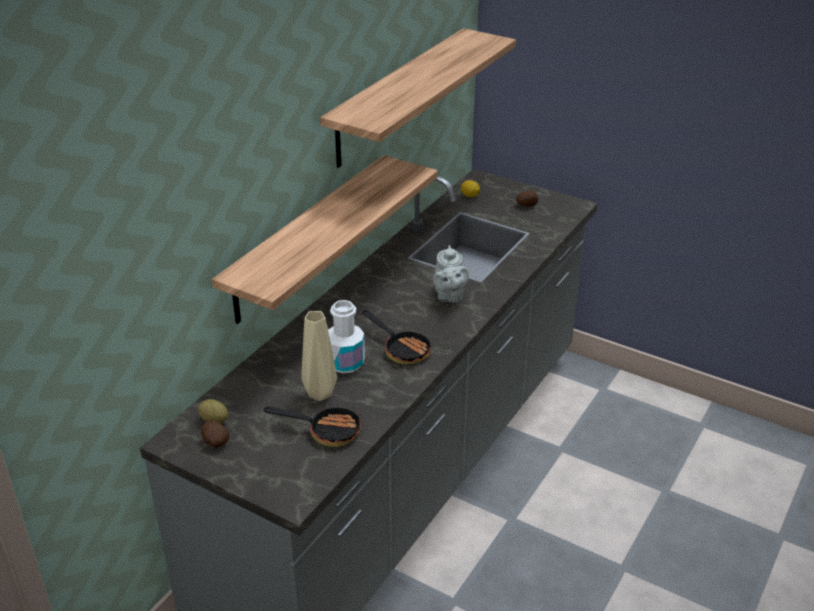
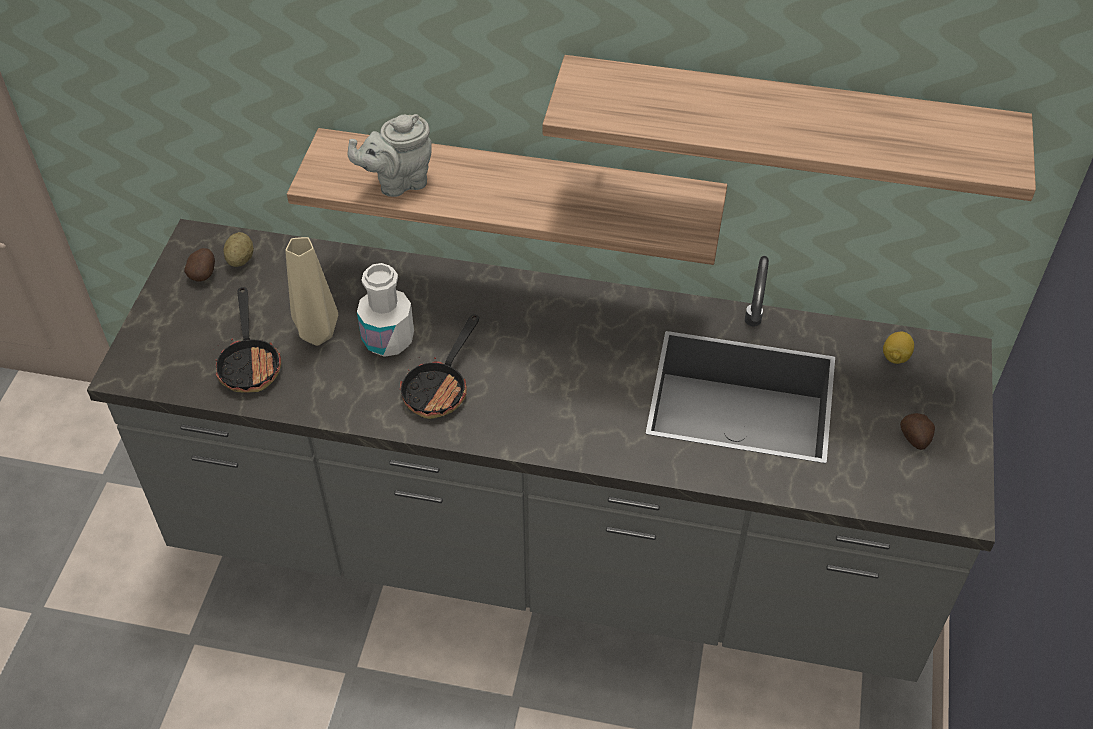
camera: 70 degrees right, 15 degrees up
grey teapot [433,245,469,303] -> grey teapot moved to [347,114,432,197]

